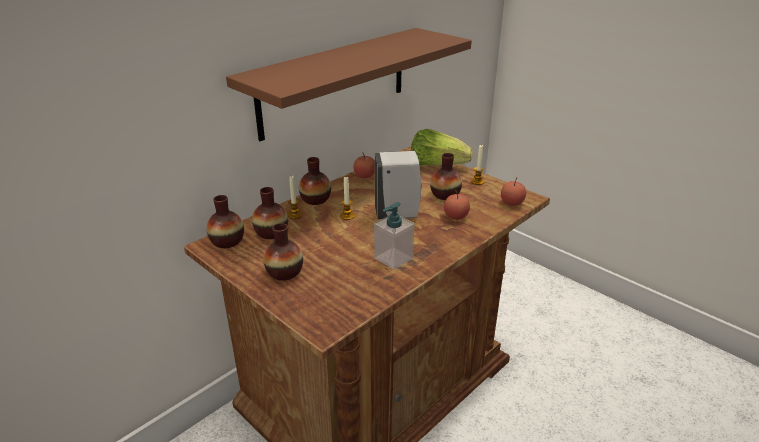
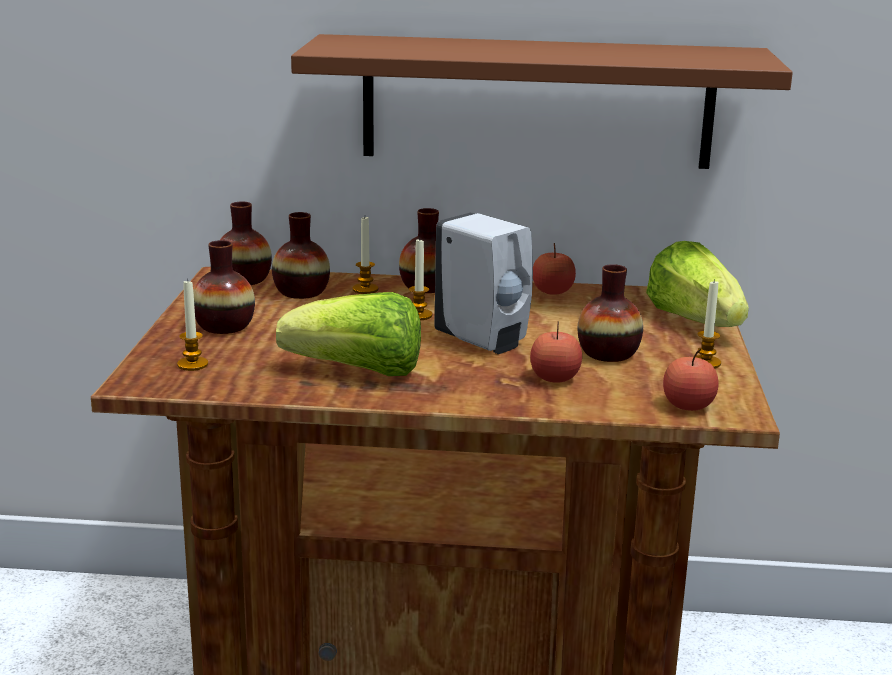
camera: 50 degrees right, 10 degrees down
soap dispenser [374,202,414,270] -> lettuce [276,292,421,376]
none -> candle [177,279,208,371]

